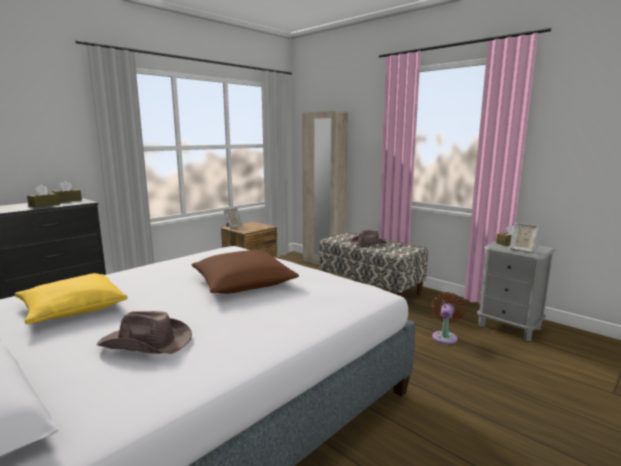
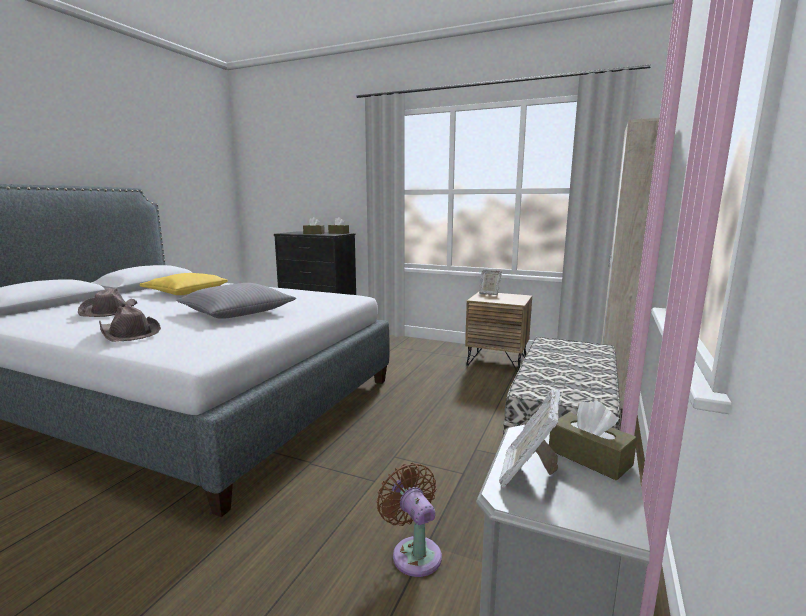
camera: 70 degrees right, 0 degrees up
brown pillow [191,250,299,294] -> grey pillow [176,283,296,319]
brown hat [349,230,387,245] -> brown hat moved to [99,306,161,342]
brown fan [431,292,465,344] -> brown fan turned 120 degrees counterclockwise [377,463,442,577]

